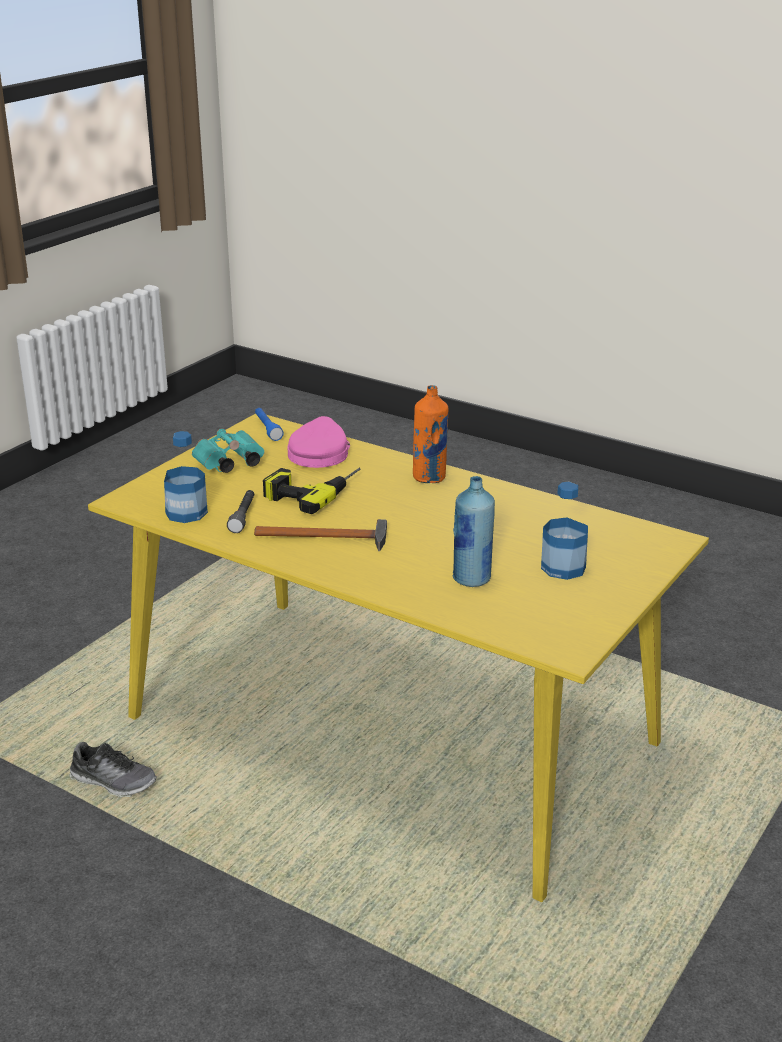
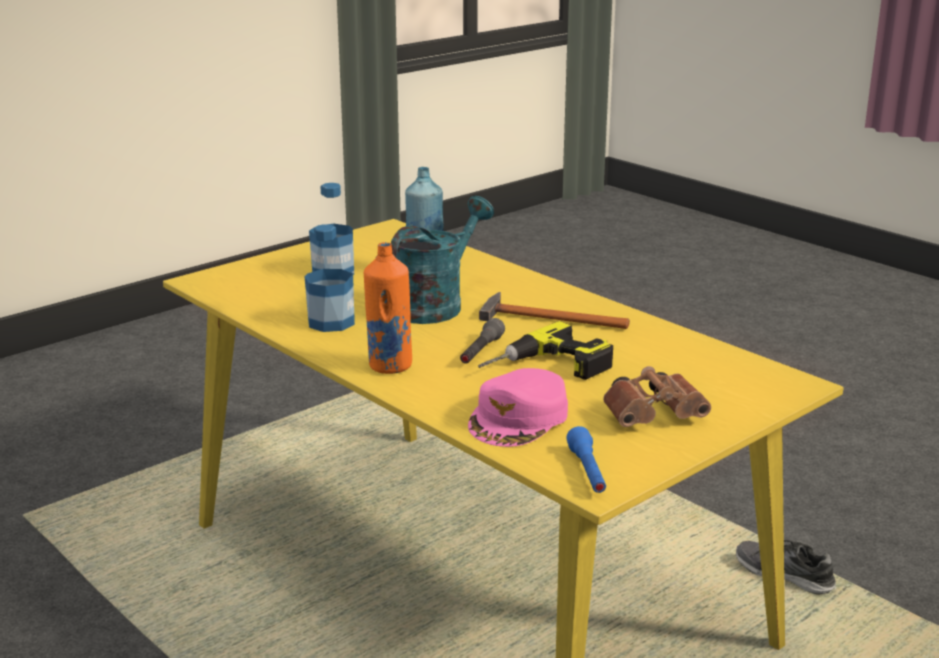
camera: 165 degrees left, 5 degrees down
bottle [164,431,208,523] -> bottle moved to [305,225,355,332]
turquoise binoculars [192,428,264,473] -> brown binoculars [603,366,711,427]
grey flashlight [227,490,254,533] -> grey flashlight moved to [460,318,505,364]
none -> turquoise watering can [391,196,494,324]

